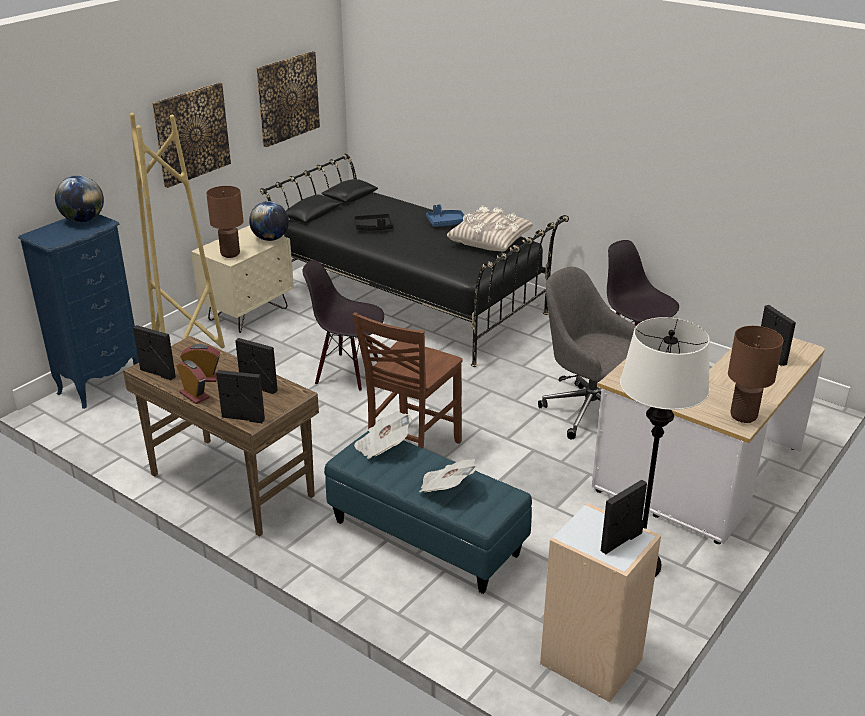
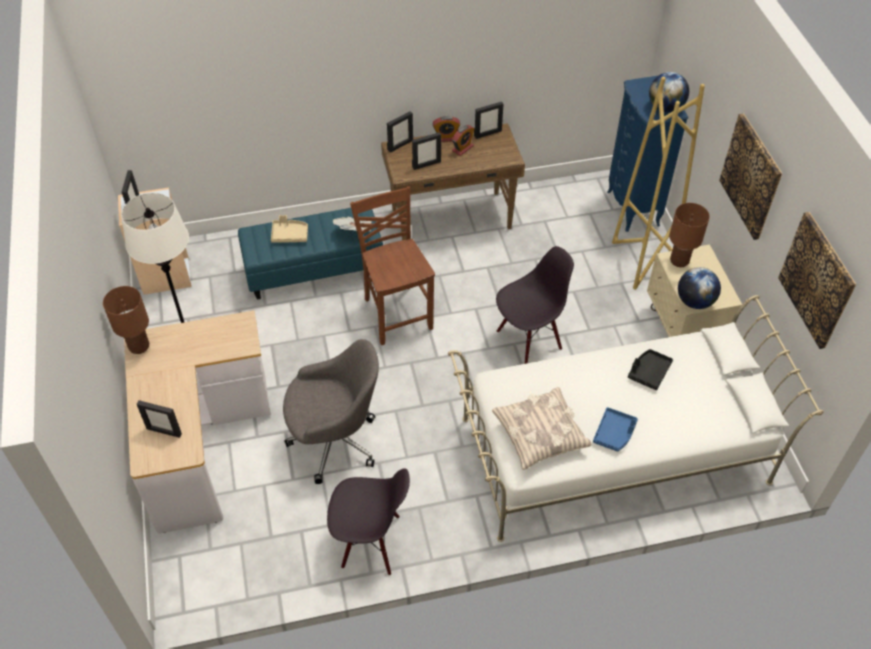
camera: 130 degrees right, 20 degrees up
black bed [260,154,569,367] -> white bed [448,295,824,542]
newspaper [419,459,476,492] -> beige tray [271,215,308,243]

